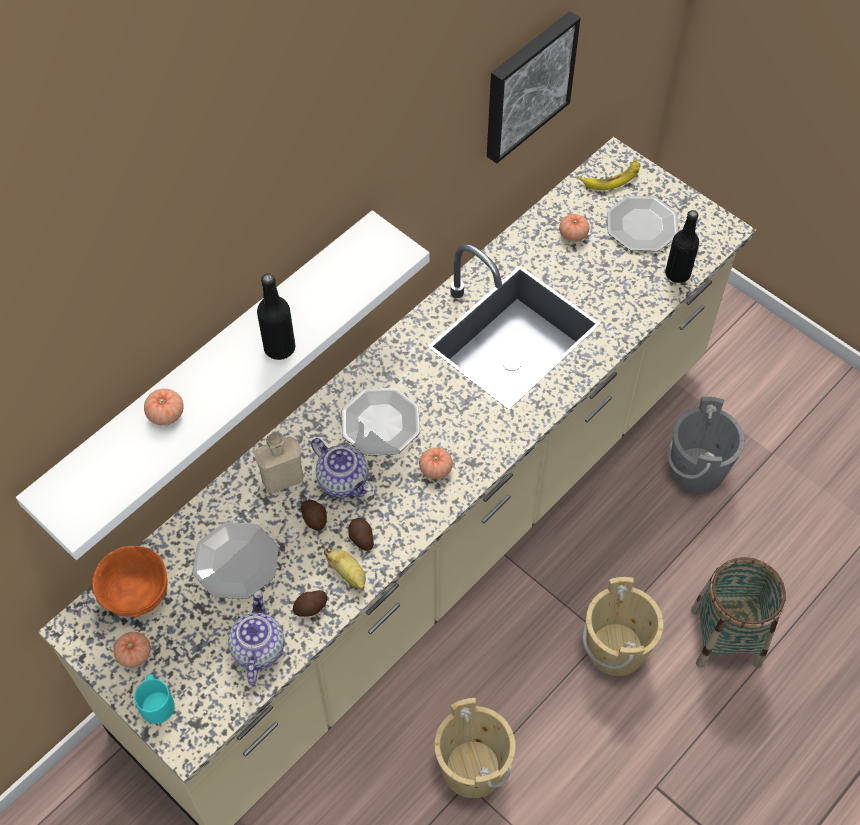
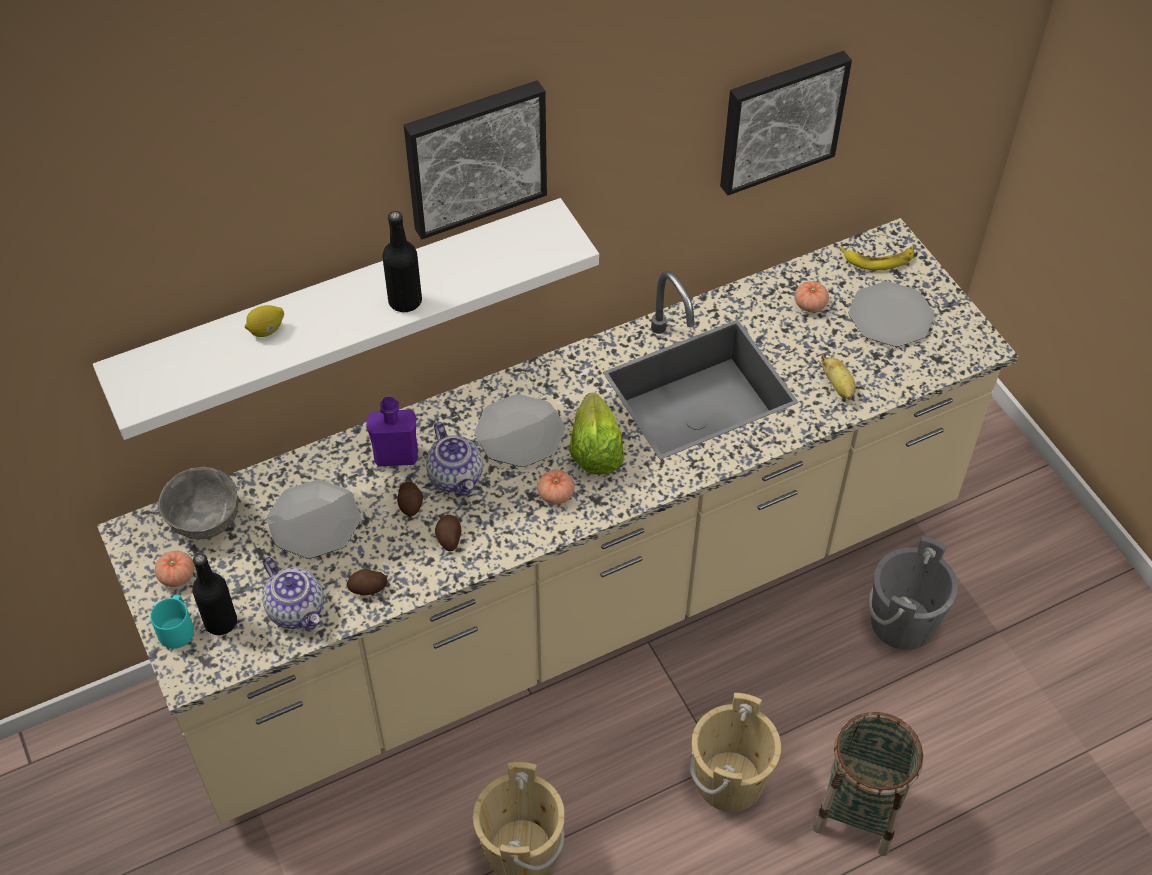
camera: 20 degrees right, 5 degrees down
orange bowl [92,546,168,617] -> grey bowl [158,467,239,539]
tomato [144,389,184,426] -> lemon [245,305,284,337]
teapot [228,590,284,685] -> teapot turned 120 degrees clockwise [263,557,324,630]
beige bottle [255,432,304,494] -> purple bottle [367,397,418,467]
banana [324,548,366,590] -> banana moved to [821,353,856,400]
black bottle [665,210,699,283] -> black bottle moved to [192,553,237,635]
none -> picture [404,80,547,239]
none -> lettuce [570,393,624,475]

